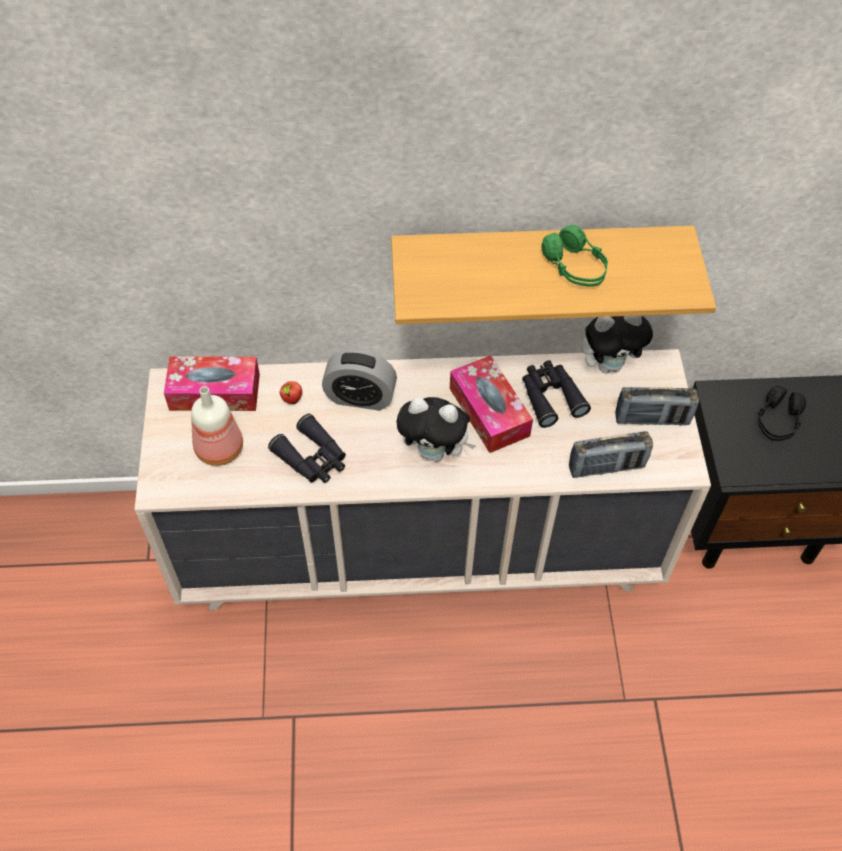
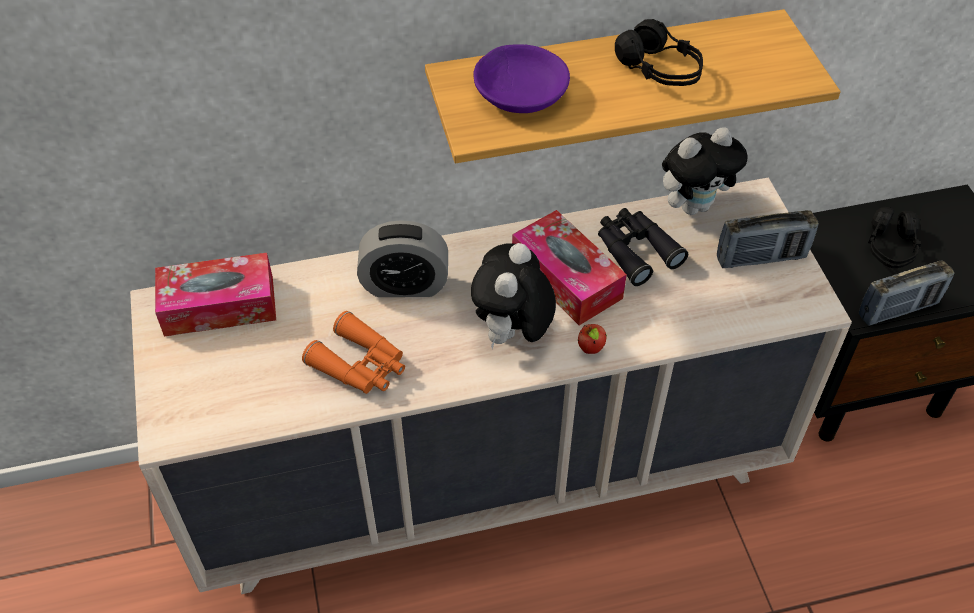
camera: 10 degrees left, 5 degrees down
bottle [191,386,243,466] -> none
black binoculars [268,414,346,483] -> orange binoculars [302,311,405,394]
apple [279,381,302,404] -> apple moved to [578,324,607,354]
plush toy [396,397,476,462] -> plush toy turned 105 degrees clockwise [471,243,556,350]
green headphones [541,225,608,287] -> black headphones [615,19,703,86]
radio [569,431,653,478] -> radio moved to [859,260,954,326]
none -> purple bowl [473,44,570,113]

